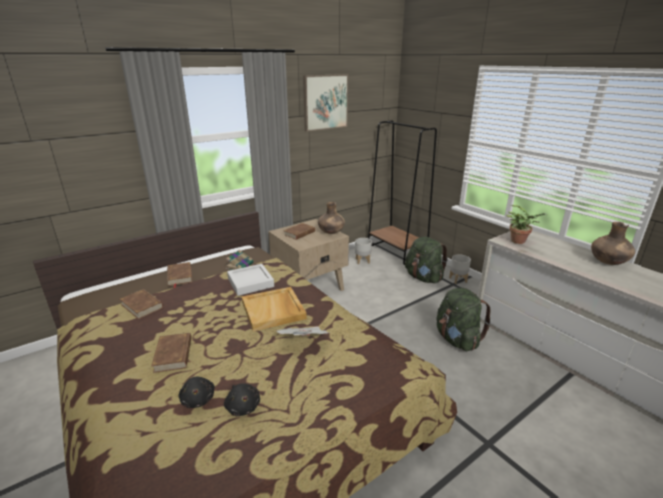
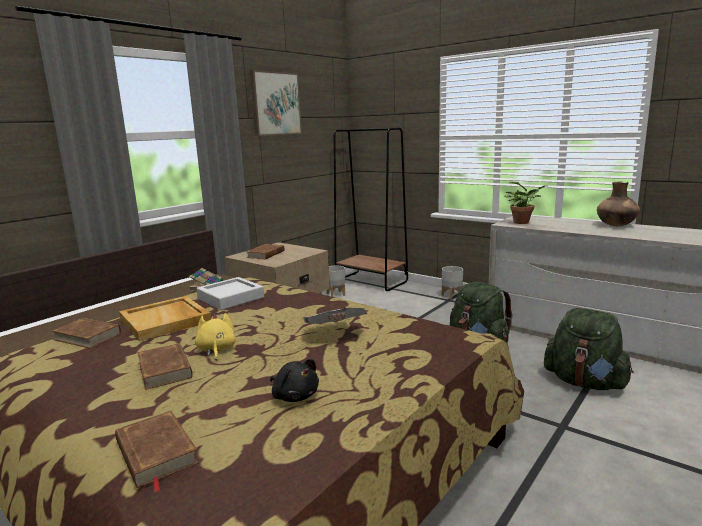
camera: 15 degrees left, 10 degrees down
brown book [167,262,192,288] -> brown book moved to [115,411,199,493]
black plush toy [178,377,215,408] -> none
beige tray [242,287,307,331] -> beige tray moved to [119,296,211,341]
brown vase [318,202,345,234] -> none
green backpack [405,237,448,283] -> green backpack moved to [544,308,634,390]
none -> yellow plush toy [195,313,236,360]

